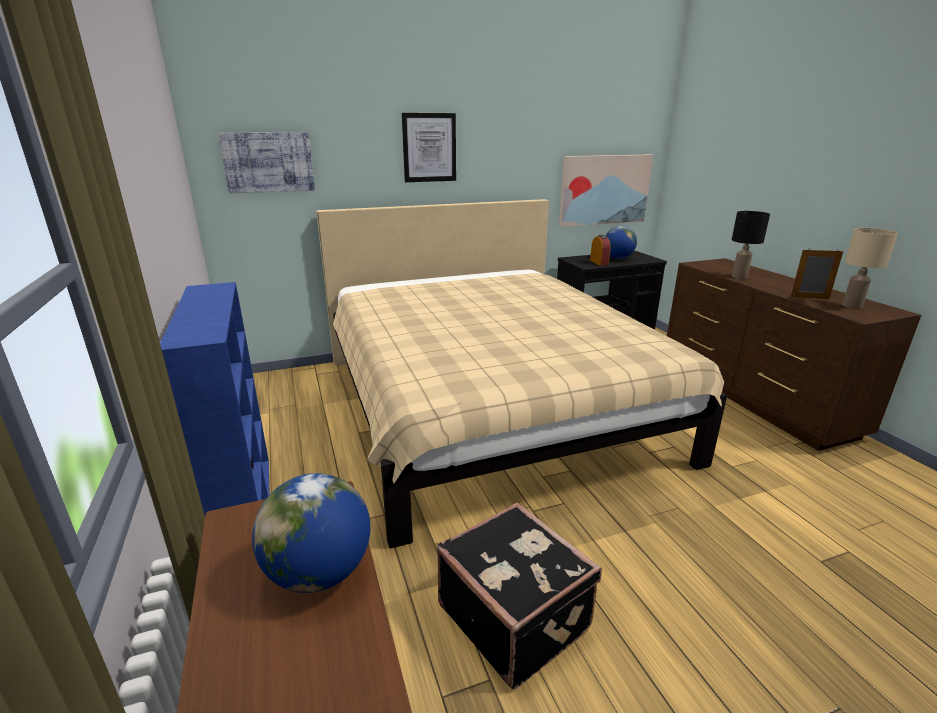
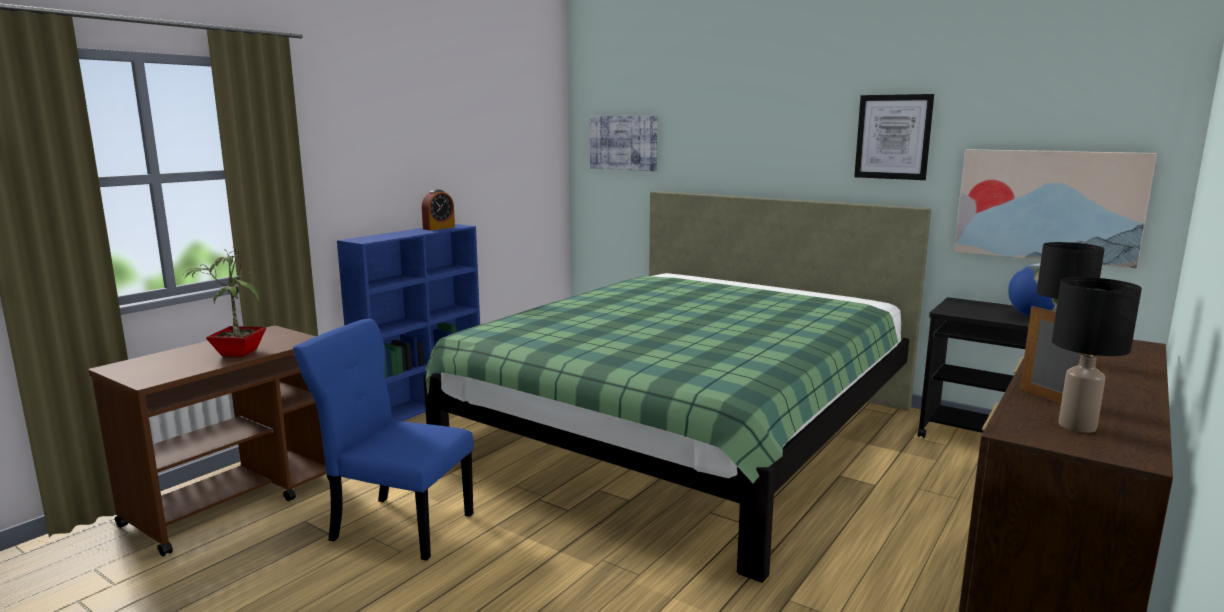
camera: 55 degrees right, 10 degrees down
globe [252,473,370,593] -> potted plant [185,248,266,357]
beige bed [316,199,727,548] -> green bed [423,191,931,583]
picture [402,113,456,182] -> picture moved to [854,94,934,180]
black suitcase [437,503,602,690] -> blue chair [293,319,474,561]
alarm clock [590,235,610,266] -> alarm clock moved to [422,189,455,231]
beige table lamp [842,228,898,309] -> black table lamp [1052,277,1142,433]

